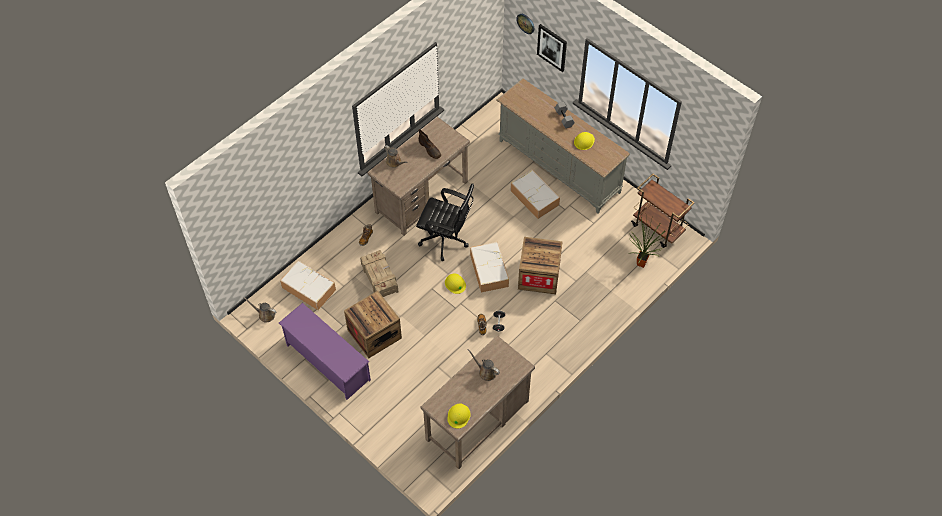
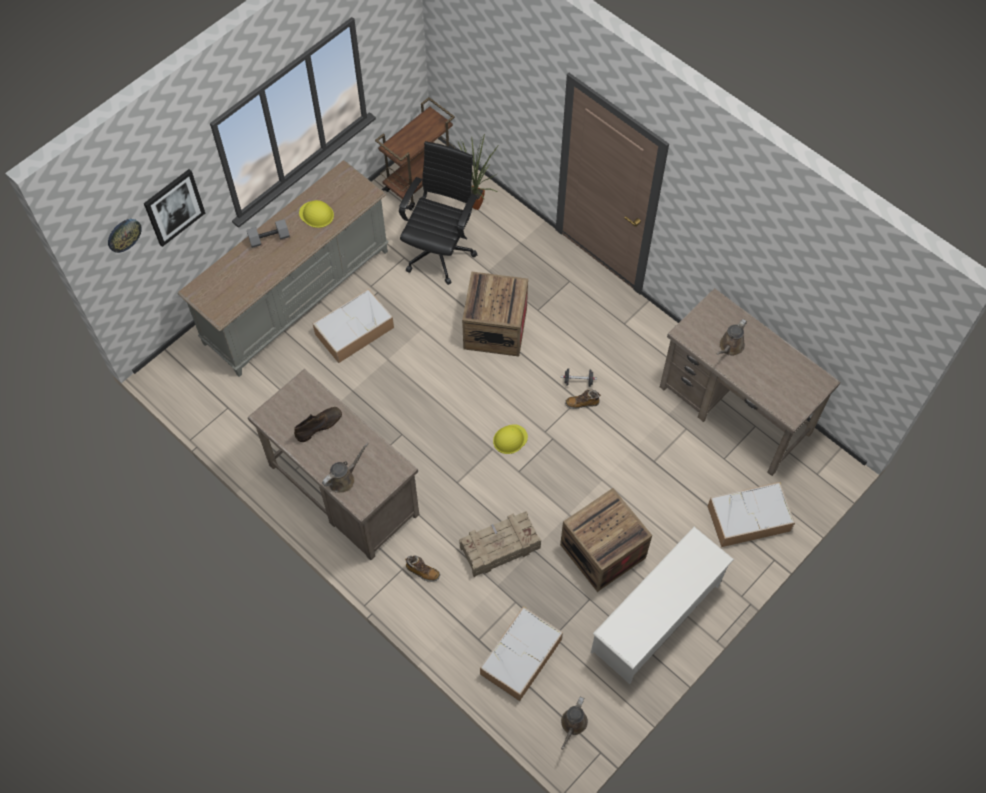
camera: 90 degrees left, 5 degrees up
purple shoe rack [279,303,371,400] -> white shoe rack [591,527,734,684]
black office chair [416,183,474,261] -> black office chair moved to [399,141,478,285]
yellow hard hat [447,404,471,429] -> none
storage box [470,242,509,292] -> storage box moved to [707,482,795,547]

